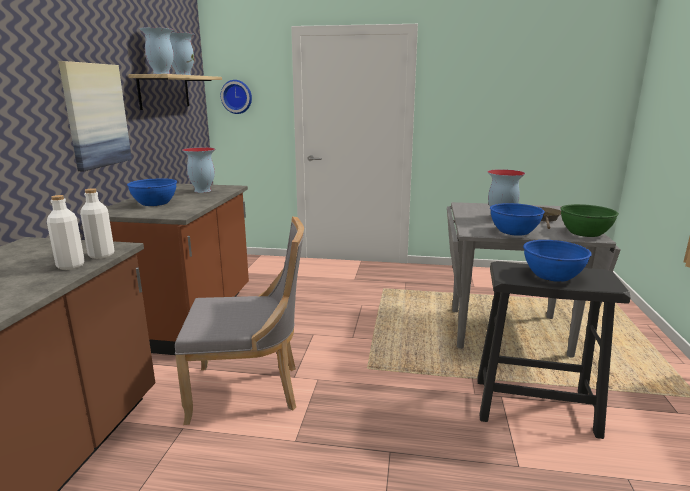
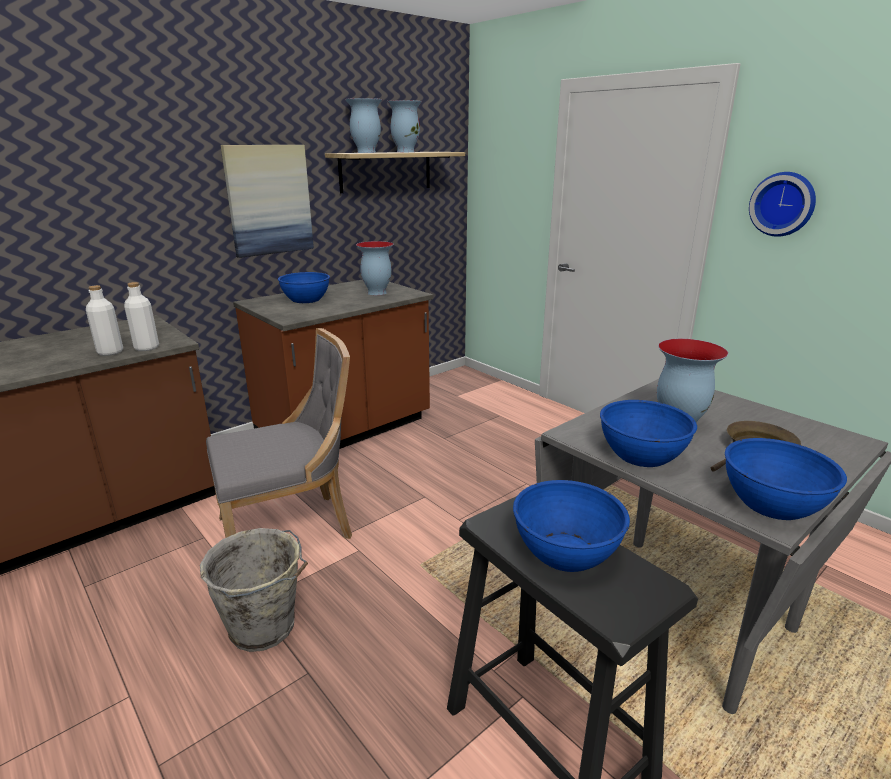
camera: 40 degrees right, 5 degrees up
grey chair [175,216,304,425] -> grey chair turned 60 degrees counterclockwise [206,328,352,539]
wall clock [221,80,252,114] -> wall clock moved to [749,172,816,237]
green bowl [560,204,619,237] -> blue bowl [725,438,847,520]
none -> grey bucket [200,528,308,652]

